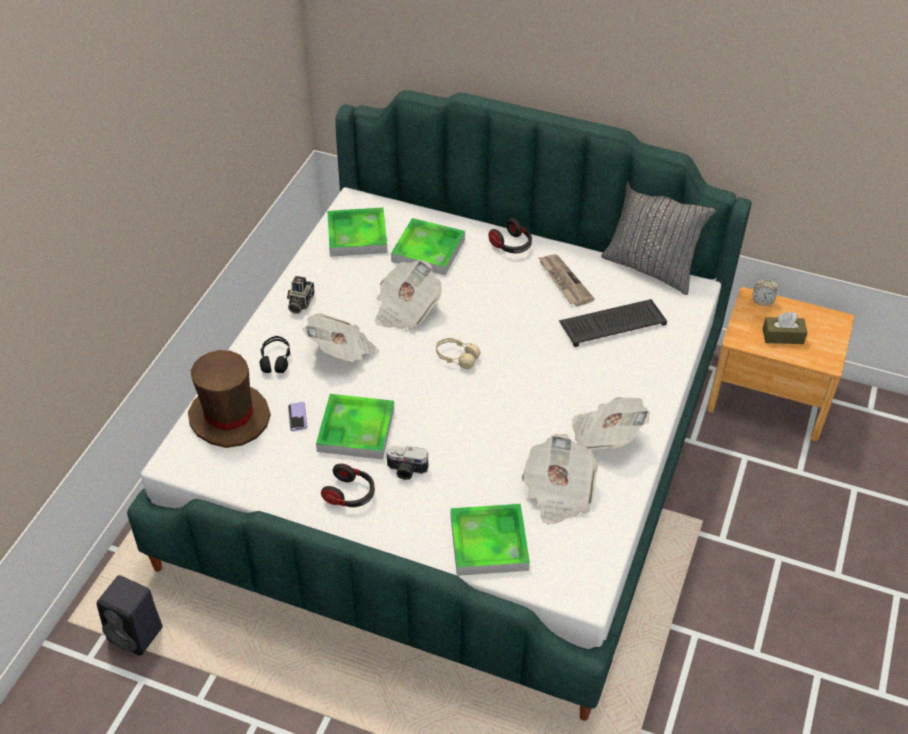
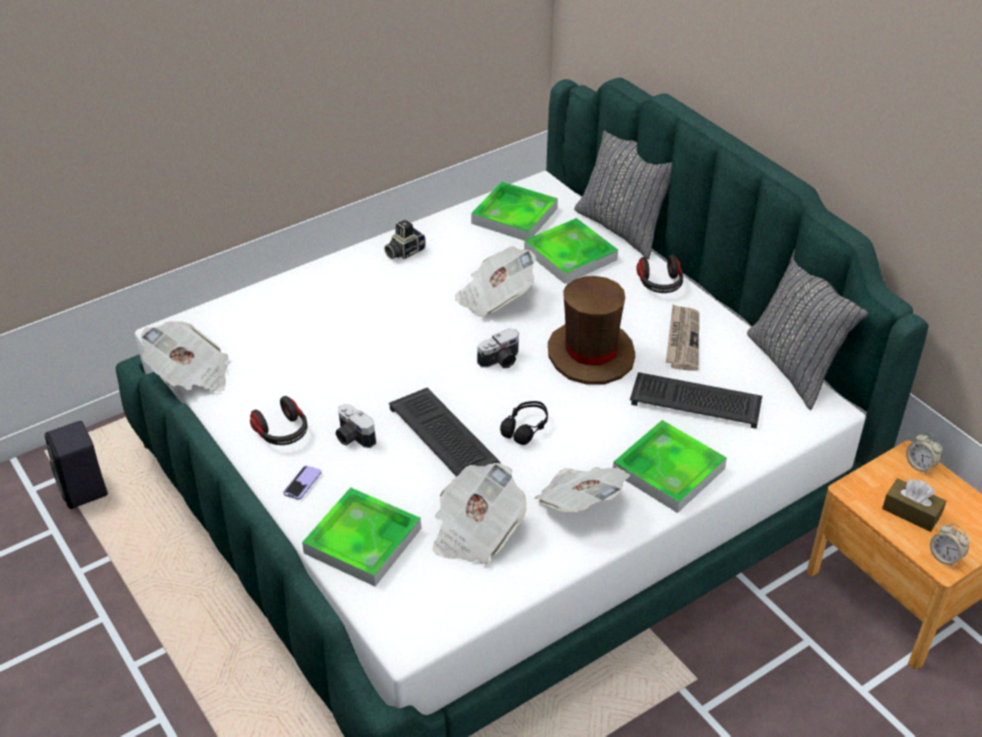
camera: 35 degrees right, 5 degrees down
brown hat [188,350,271,448] -> brown hat moved to [548,276,635,385]
black headphones [260,336,290,373] -> black headphones moved to [500,401,548,445]
phone [288,402,307,431] -> phone moved to [283,466,321,500]
newspaper [303,314,379,363] -> newspaper moved to [141,321,228,392]
tray [316,394,394,460] -> tray moved to [613,420,727,513]
beige headphones [436,338,481,369] -> camera [477,329,519,368]
none -> keyboard [389,388,500,476]
none -> grey pillow [574,130,672,259]
none -> alarm clock [930,524,969,567]

